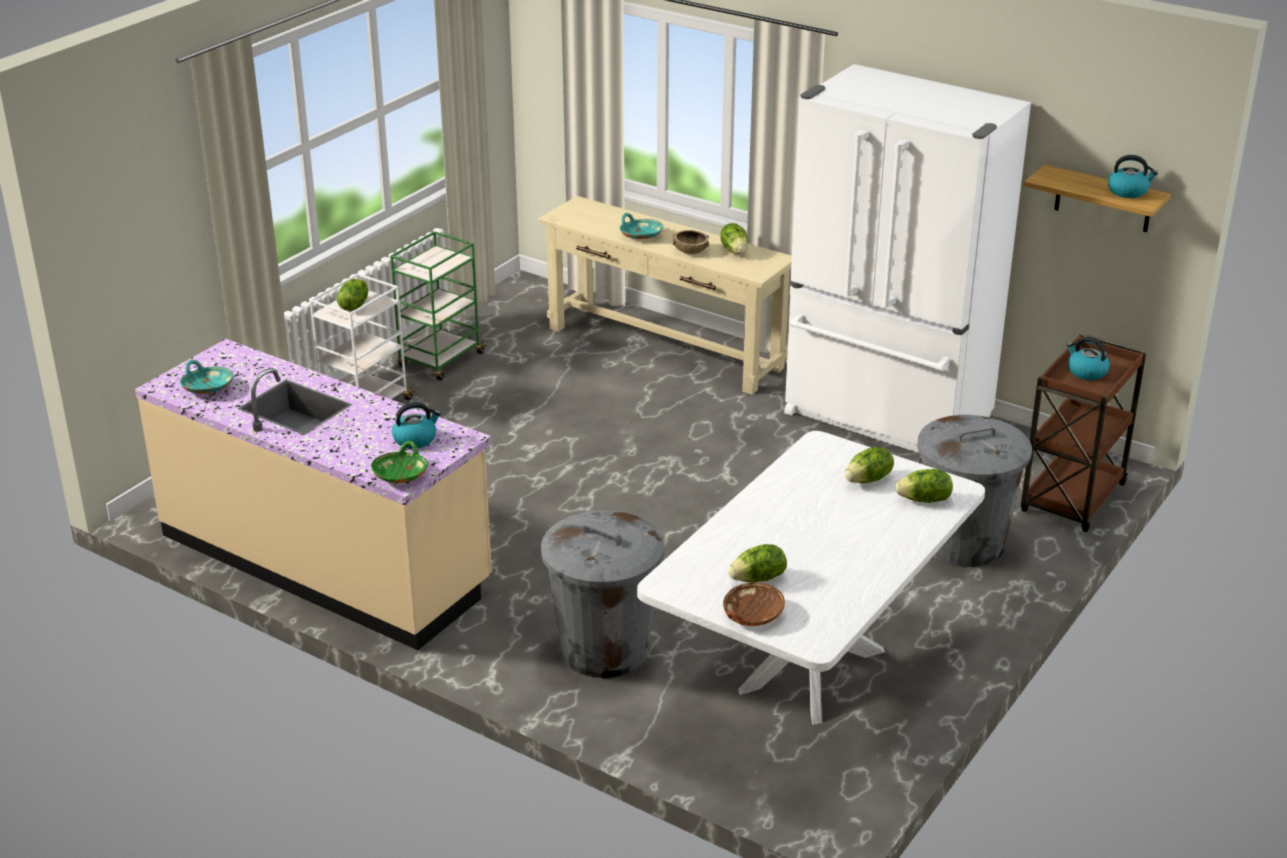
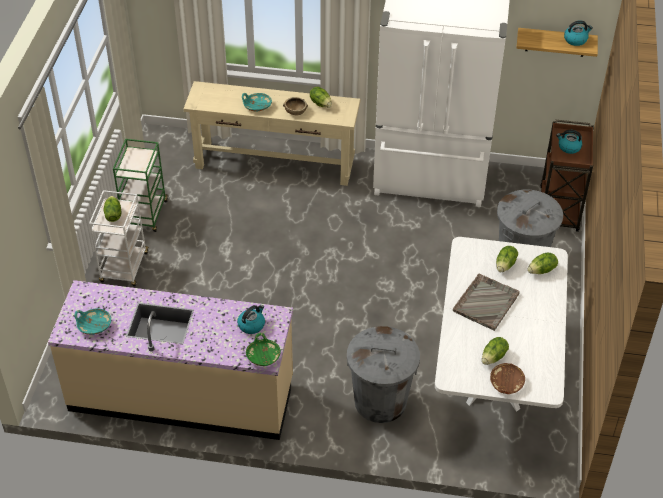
camera: 25 degrees left, 15 degrees up
none -> grey tray [453,274,520,331]

